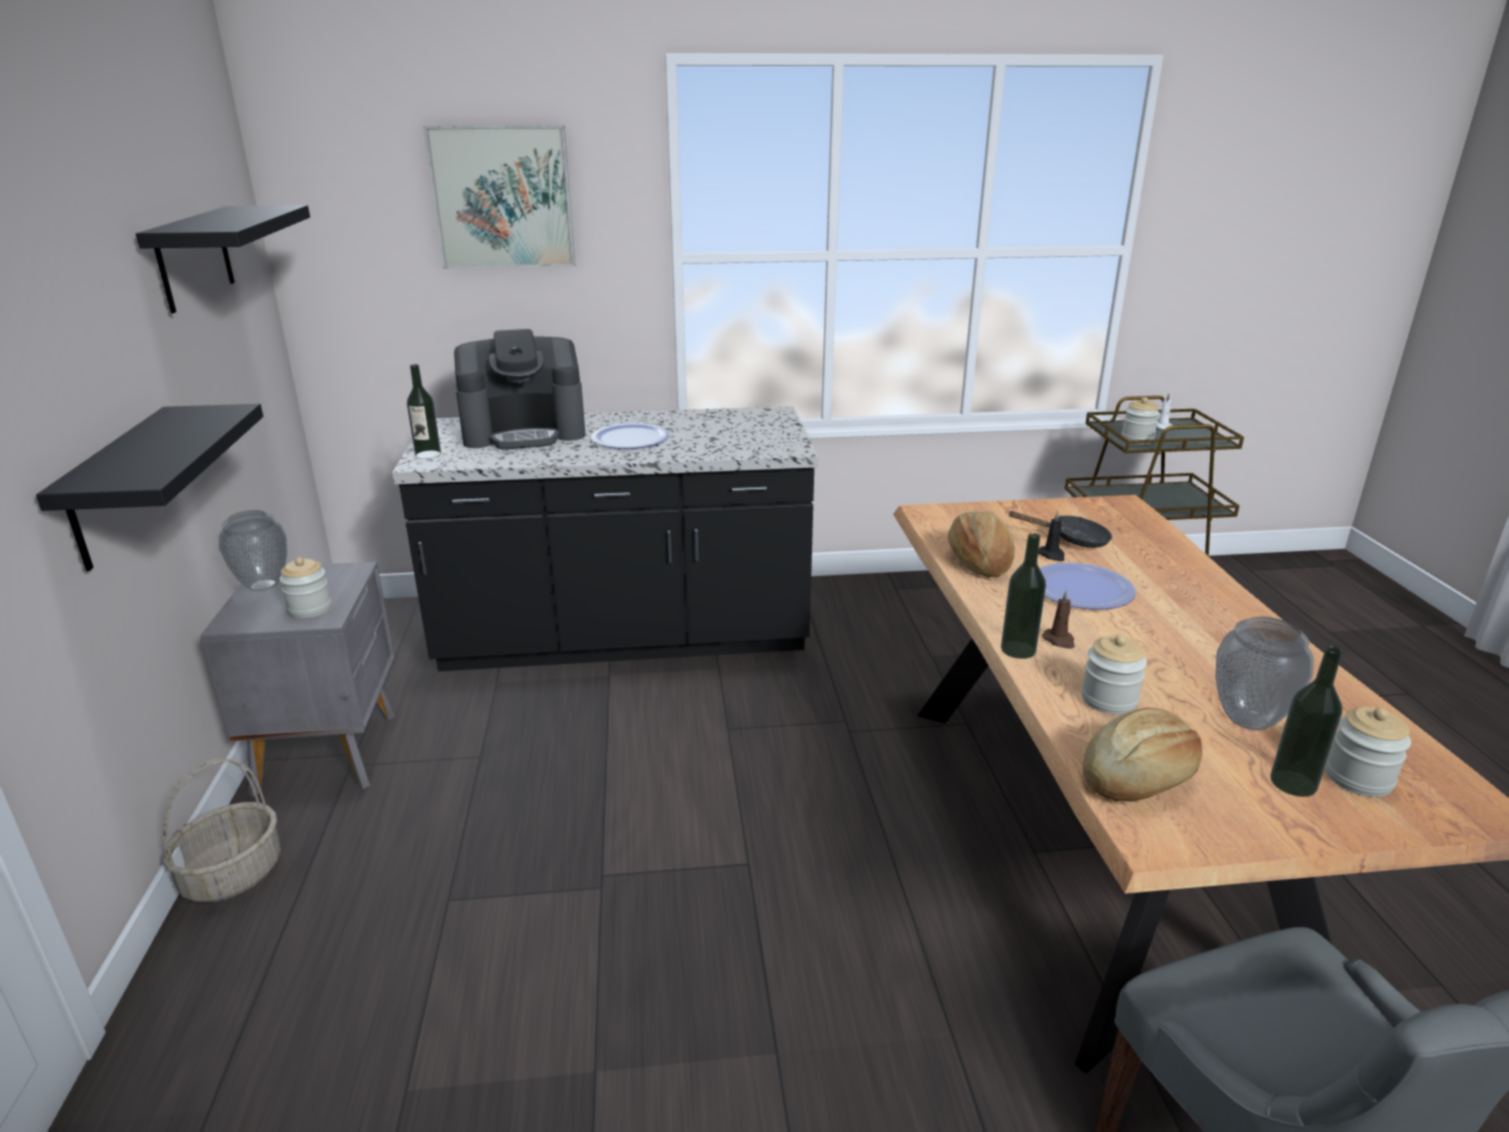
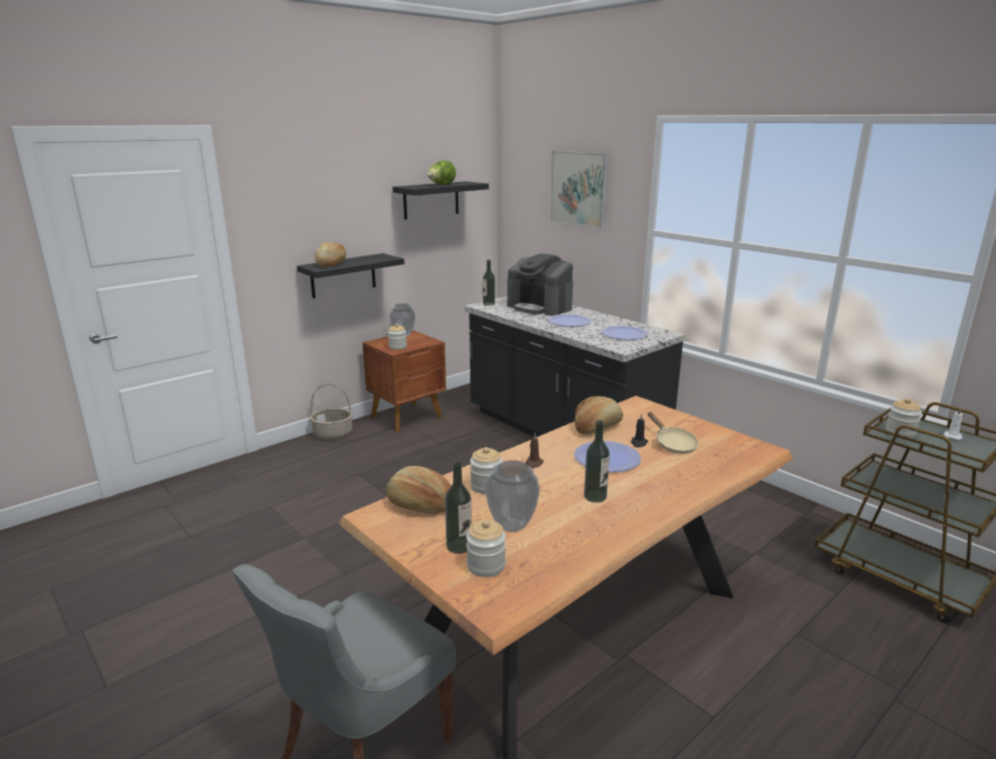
camera: 55 degrees right, 5 degrees down
grey nightstand [200,562,395,797] -> brown nightstand [363,330,446,433]
bottle [1001,533,1046,659] -> bottle moved to [584,420,610,503]
black frying pan [1009,511,1112,548] -> beige frying pan [648,412,699,454]
none -> bread [315,242,346,267]
none -> lettuce [427,160,456,185]
none -> plate [601,326,648,340]

